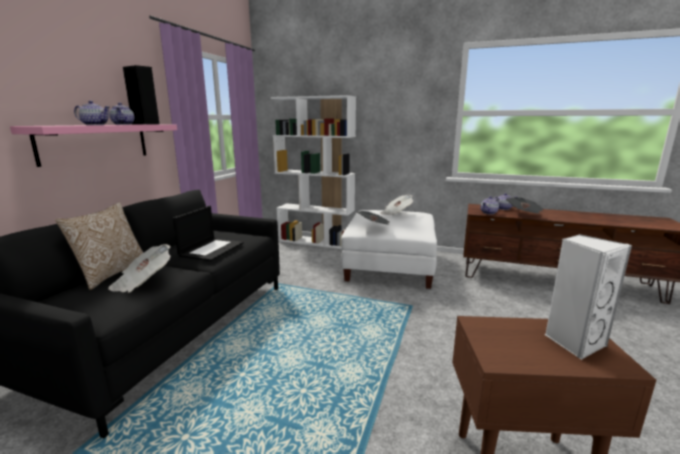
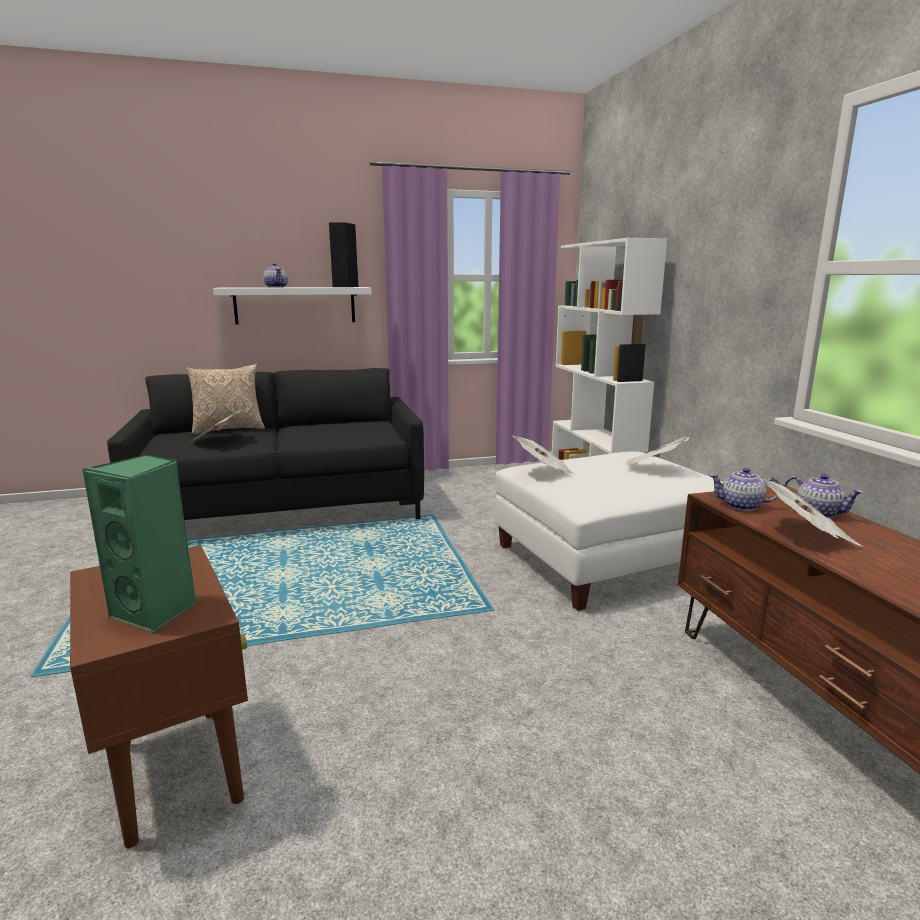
camera: 55 degrees right, 0 degrees up
pink shelf [10,124,177,167] -> white shelf [213,287,372,324]
teapot [109,102,135,125] -> none
laptop [173,206,244,261] -> none
white speaker [545,234,632,360] -> green speaker [82,454,196,633]

